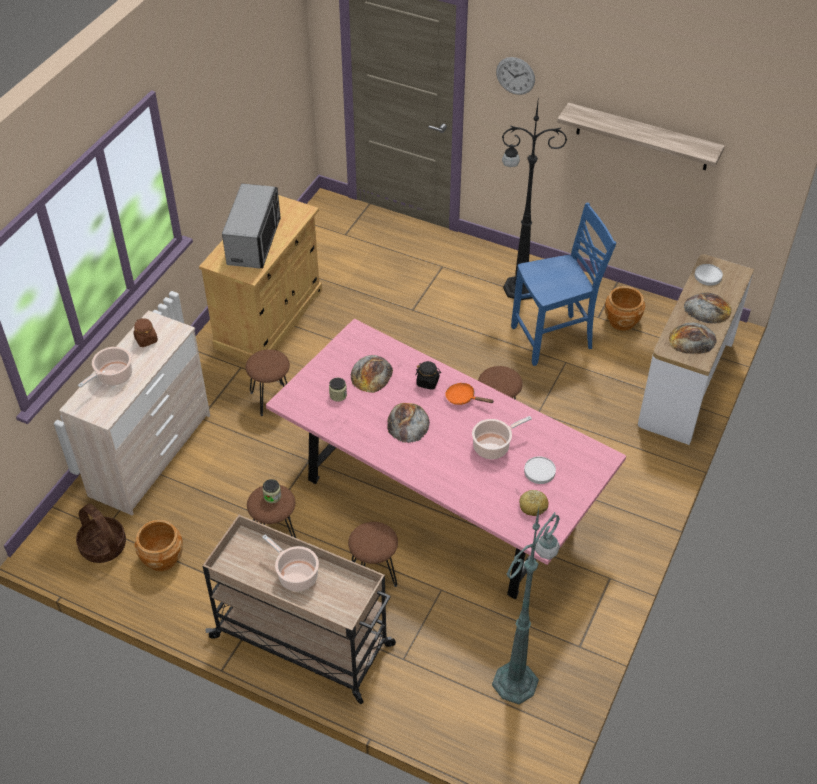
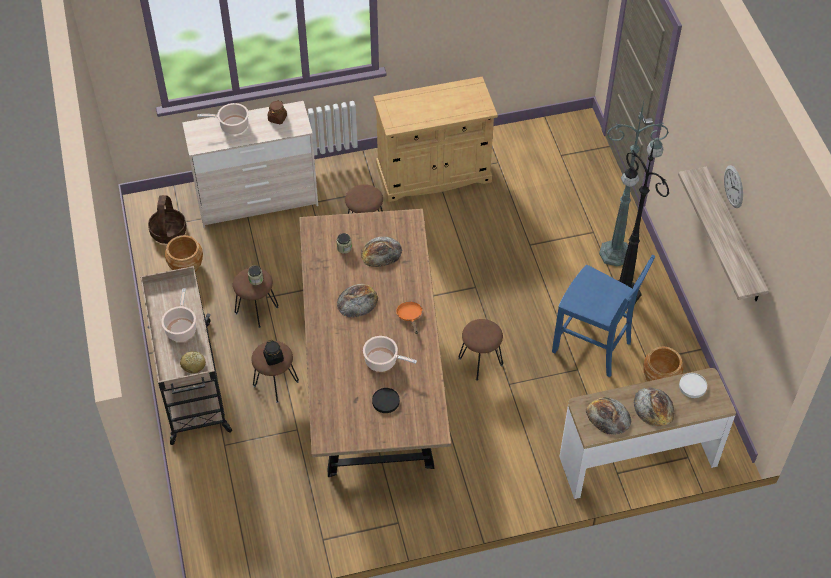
camera: 50 degrees right, 5 degrees up
microwave [222,183,281,269] -> none
pink dining table [266,319,626,600] -> brown dining table [299,209,451,477]
black jar [415,361,441,390] -> black jar moved to [263,340,284,366]
green floor lamp [492,508,560,704] -> green floor lamp moved to [599,102,669,266]
wall clock [496,57,535,95] -> wall clock moved to [724,165,743,208]
bread [519,490,549,516] -> bread moved to [180,351,206,373]
white plate [524,456,556,484] -> black plate [372,388,400,413]

